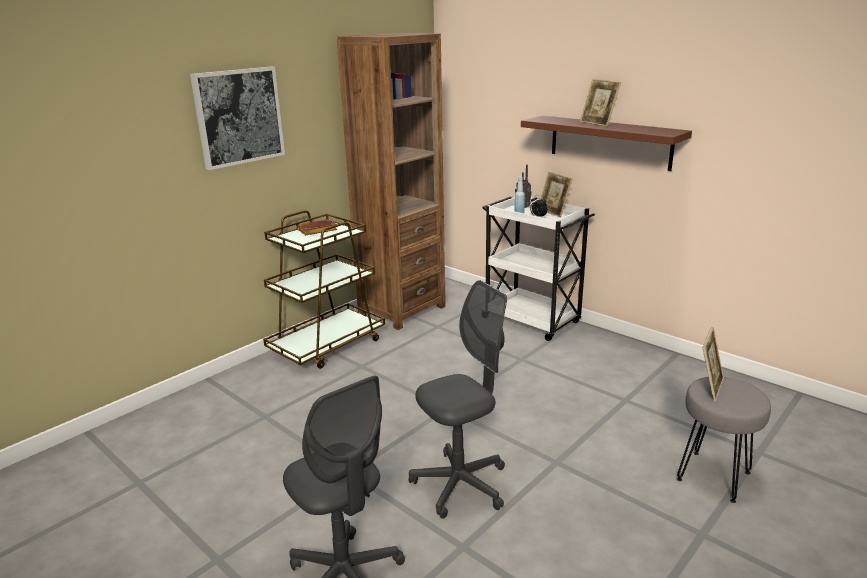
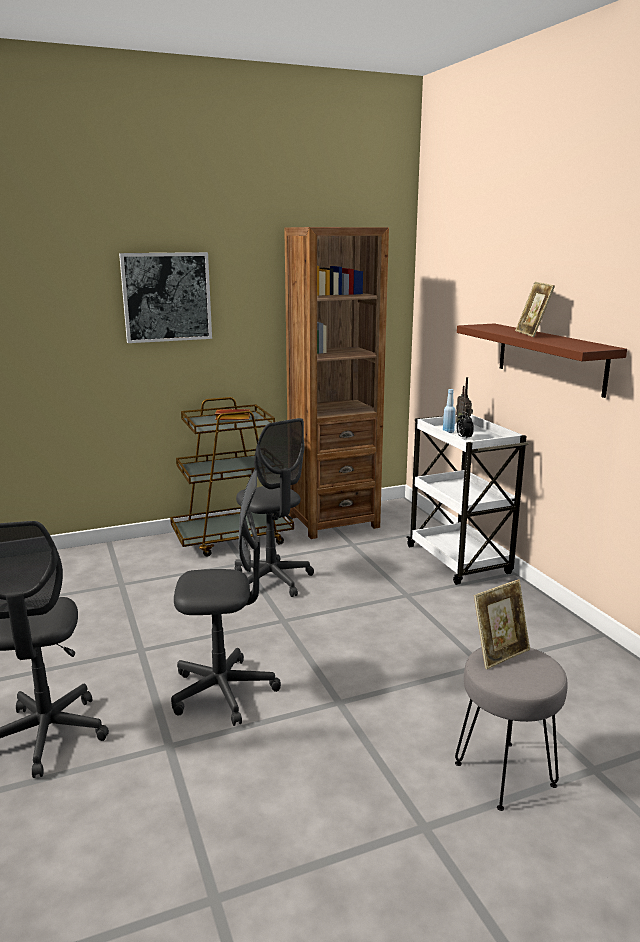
camera: 25 degrees right, 5 degrees down
picture frame [541,172,572,217] -> none
none -> grey office chair [234,418,314,597]

